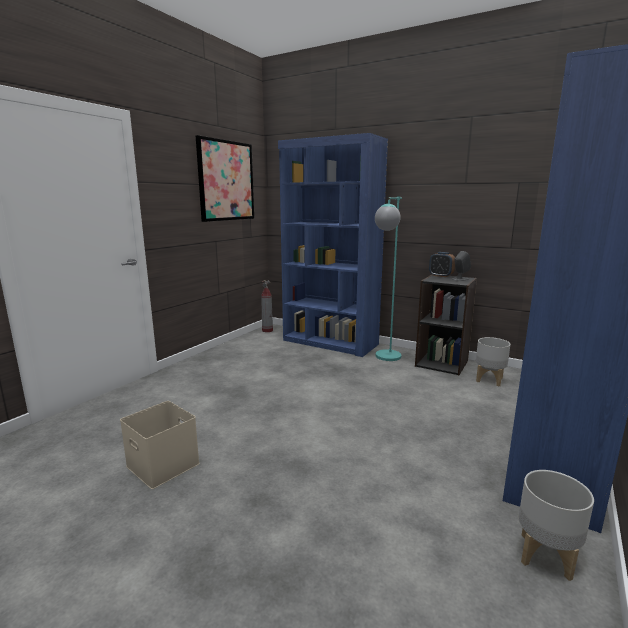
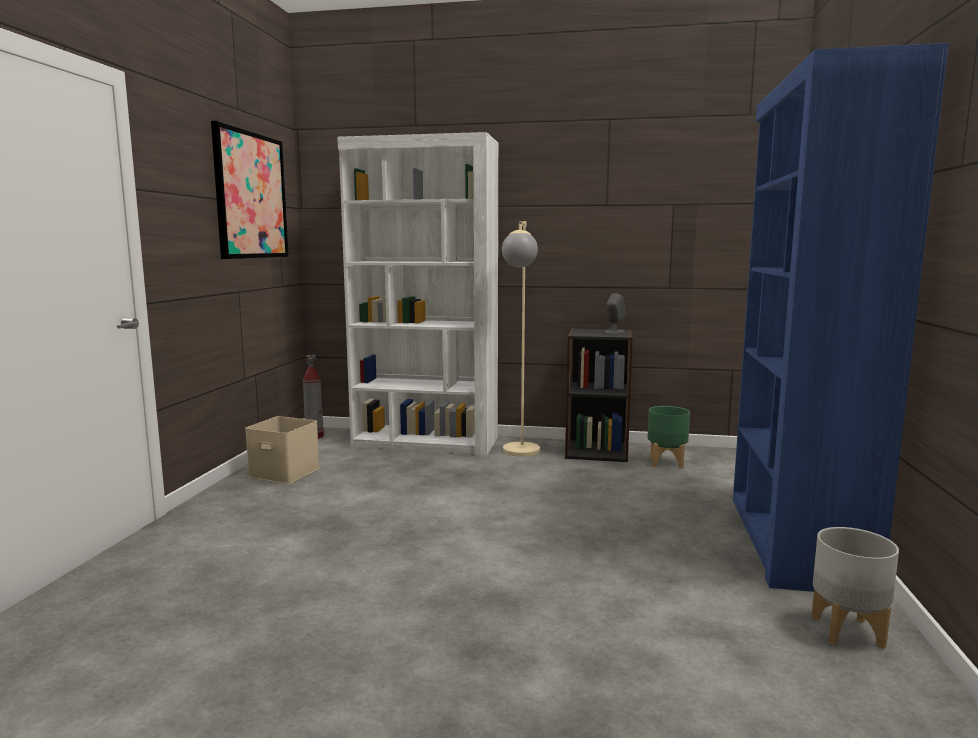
camera: 20 degrees left, 5 degrees down
beige storage box [120,401,200,489] -> beige storage box moved to [245,416,320,484]
blue bookcase [278,133,388,357] -> white bookcase [337,132,498,456]
turquoise floor lamp [375,196,402,361] -> beige floor lamp [502,221,540,457]
alarm clock [429,252,455,277] -> none
grey planter [476,337,511,386] -> green planter [648,406,690,469]

